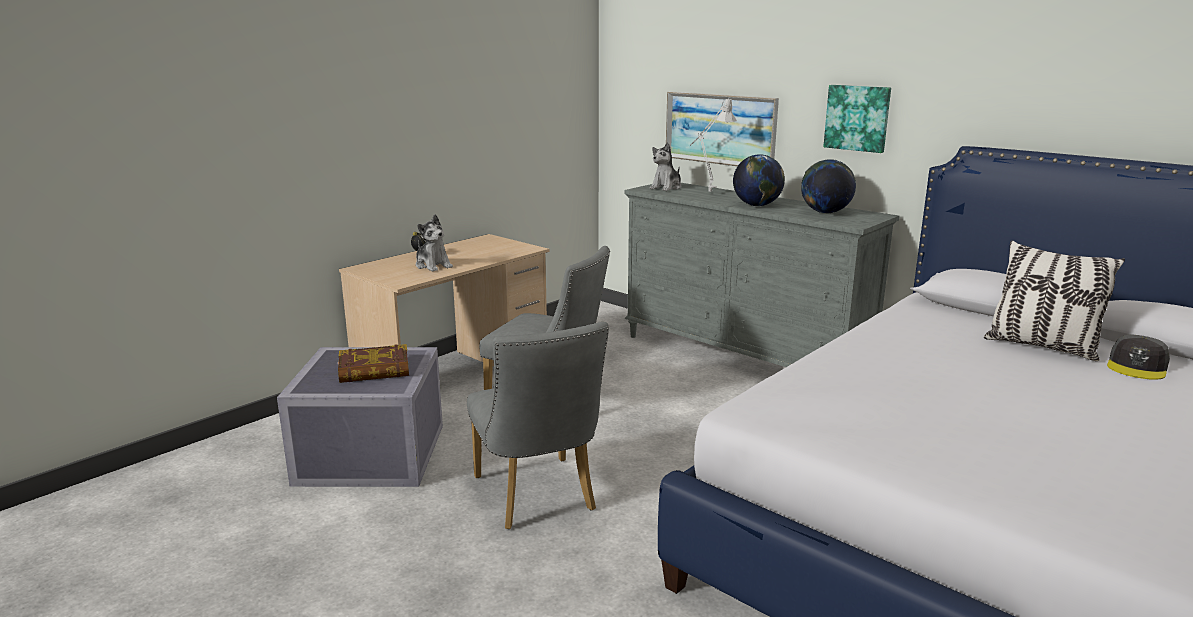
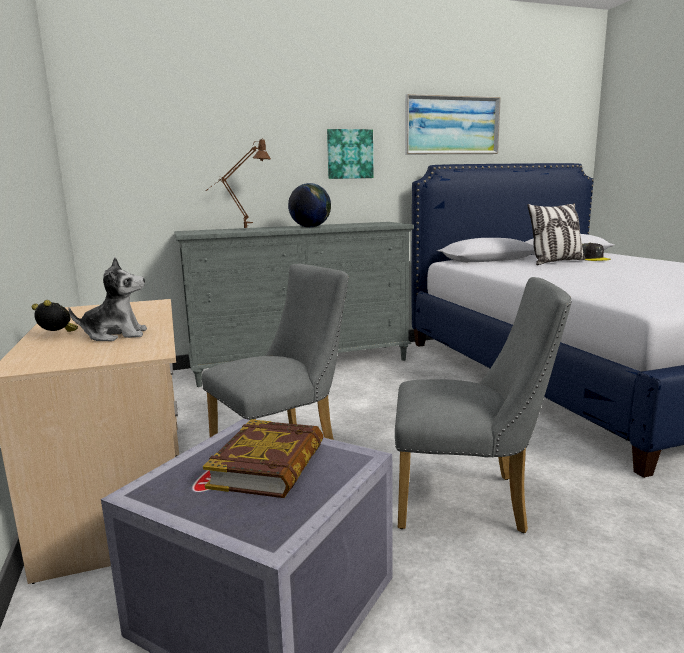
camera: 60 degrees left, 5 degrees down
plush toy [650,142,681,191] -> none
picture [666,91,779,166] -> picture moved to [405,94,501,154]
grey table lamp [690,99,737,192] -> brown table lamp [205,139,271,228]
globe [801,159,856,213] -> none

